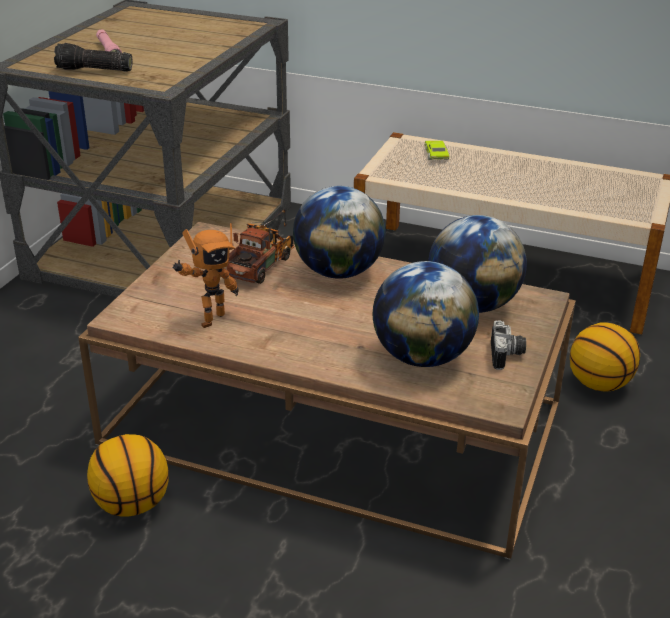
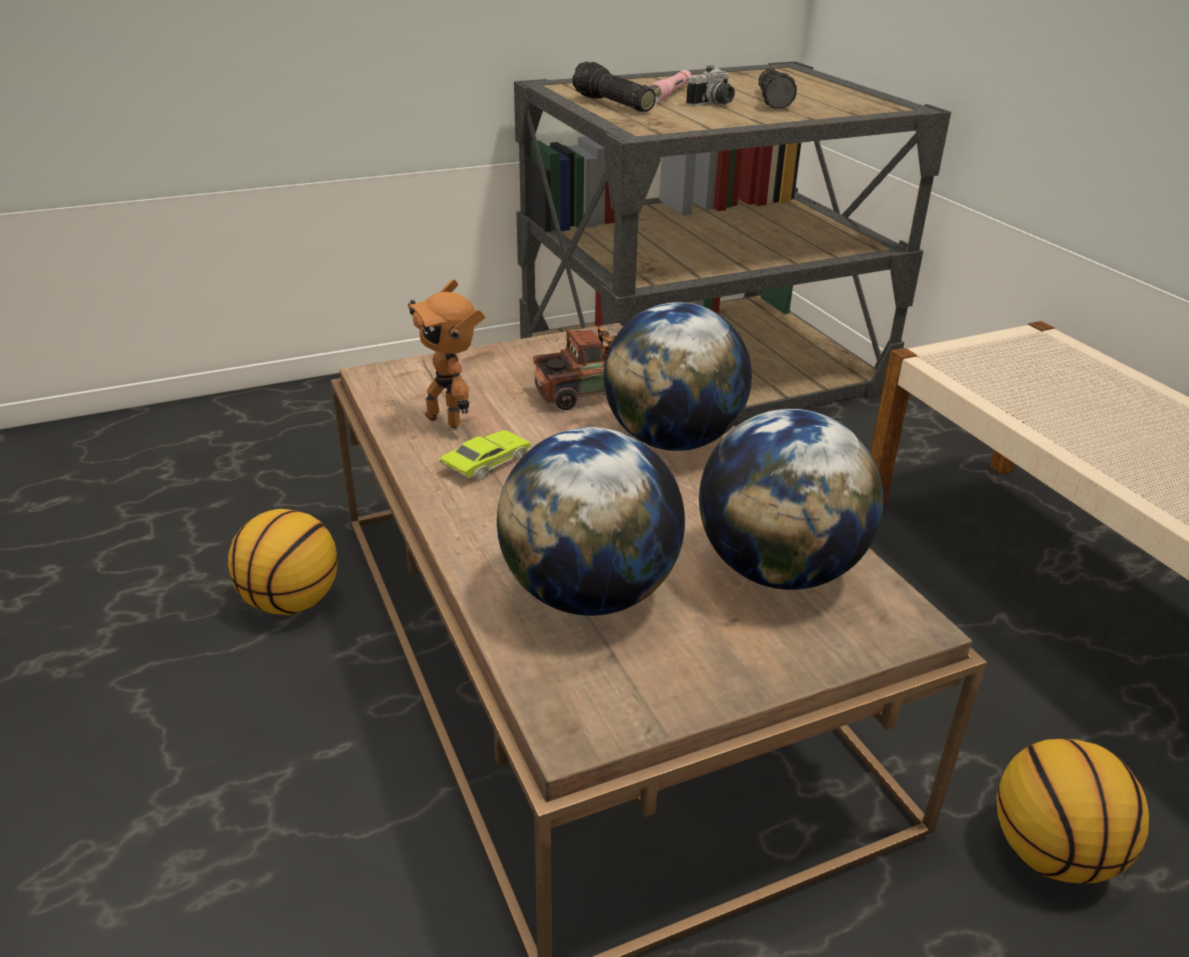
camera: 45 degrees right, 0 degrees up
toy robot [172,223,239,328] -> toy robot turned 45 degrees clockwise [408,279,485,428]
green toy car [425,141,449,160] -> green toy car moved to [439,430,532,480]
camera [491,320,526,370] -> camera moved to [686,65,735,106]
none -> flashlight [759,68,797,109]

